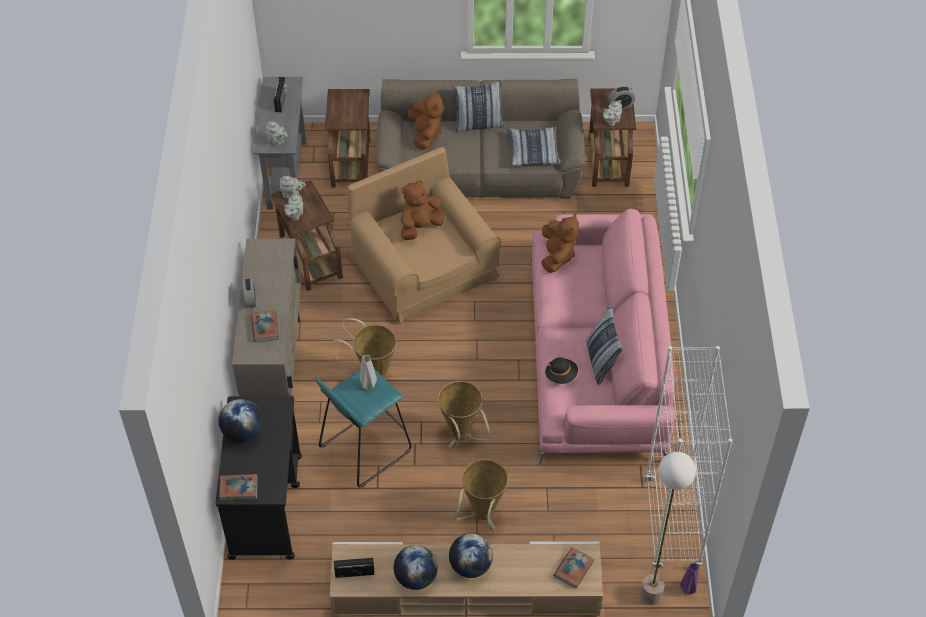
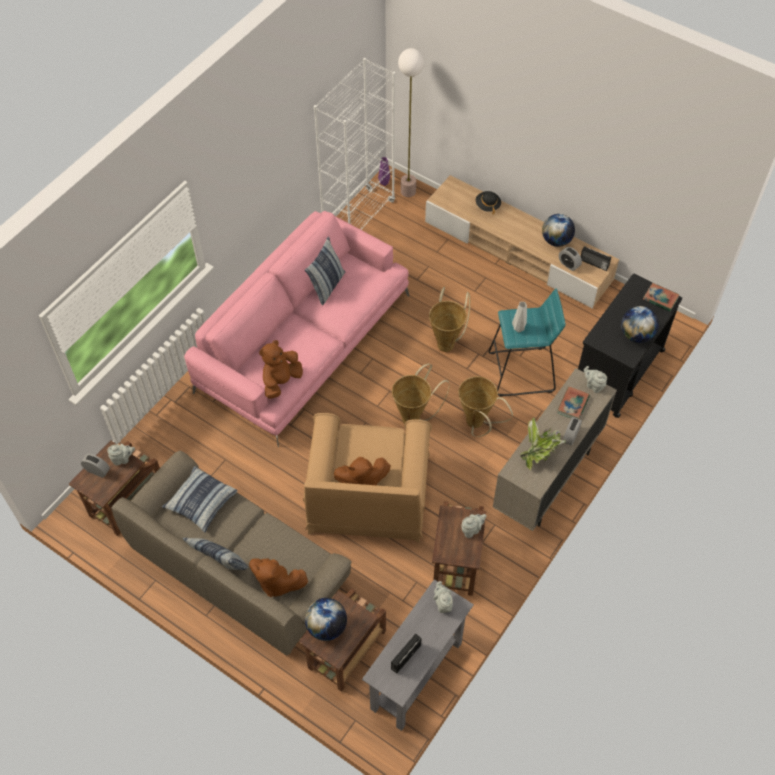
camera: 145 degrees left, 5 degrees up
grey teapot [280,176,306,198] -> grey teapot moved to [584,366,607,393]
brown plush toy [408,91,443,150] -> brown plush toy turned 90 degrees counterclockwise [249,558,308,598]
globe [449,534,493,578] -> globe moved to [305,598,347,641]
basket [455,459,508,531] -> basket moved to [392,364,449,424]
black hat [545,357,578,384] -> black hat moved to [476,191,501,215]
book [553,547,595,589] -> none
none -> potted plant [520,418,566,470]
none -> alarm clock [559,247,582,271]

